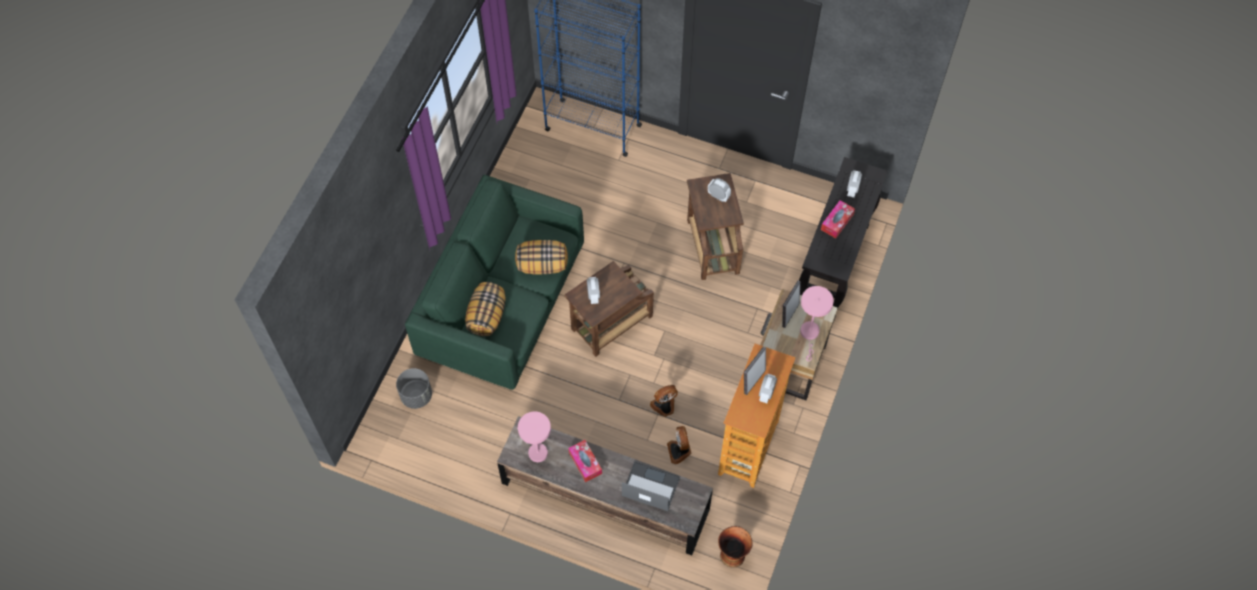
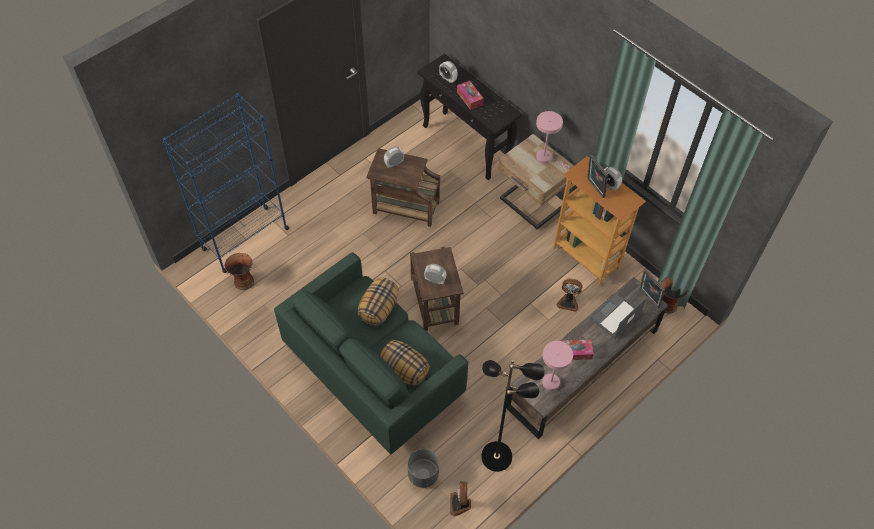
camera: 65 degrees left, 5 degrees down
fan [650,385,678,417] -> fan moved to [450,482,471,516]
picture frame [782,281,800,328] -> picture frame moved to [640,270,665,309]
none -> vase [225,253,254,290]
none -> black floor lamp [481,360,545,472]

